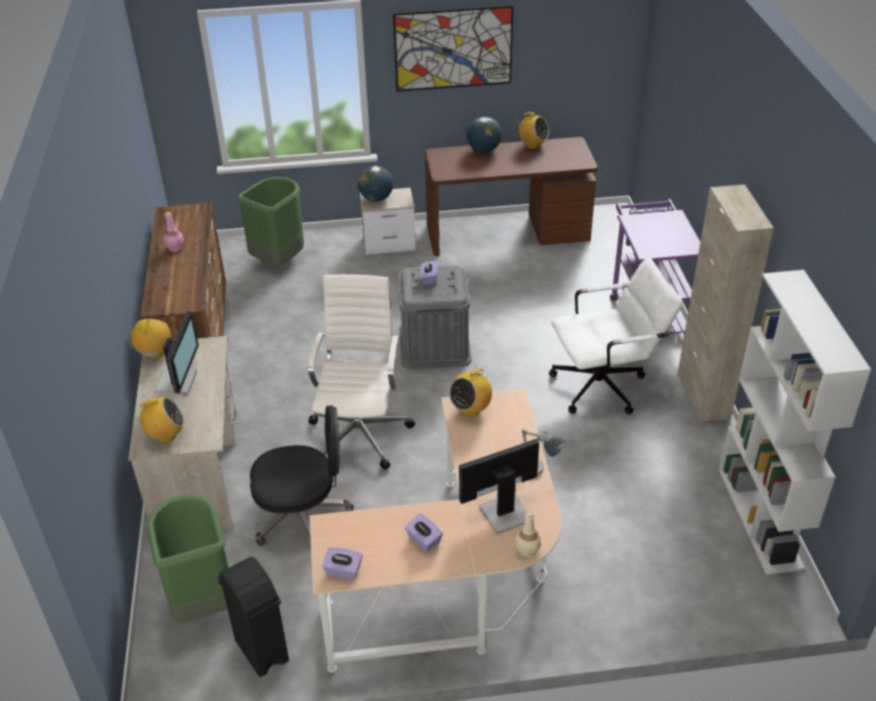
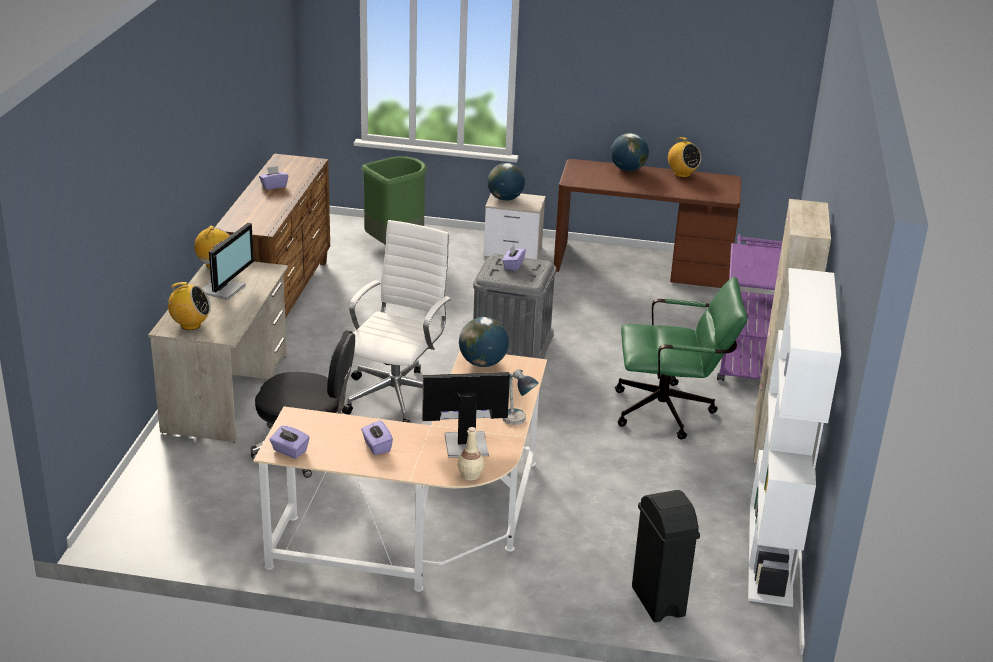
camera: 15 degrees right, 10 degrees down
green trash can [147,495,229,623] -> none
pink bottle [163,212,184,252] -> purple tissue box [259,166,288,190]
black trash can [218,557,289,677] -> black trash can moved to [632,490,700,622]
picture [393,5,513,92] -> none
radio [449,364,492,417] -> globe [459,317,509,367]
white office chair [549,257,683,414] -> green office chair [615,276,747,439]

